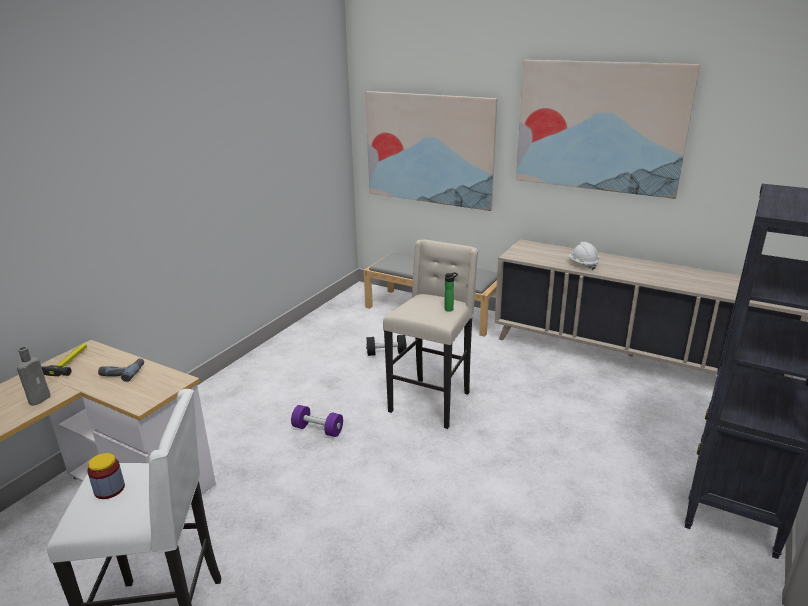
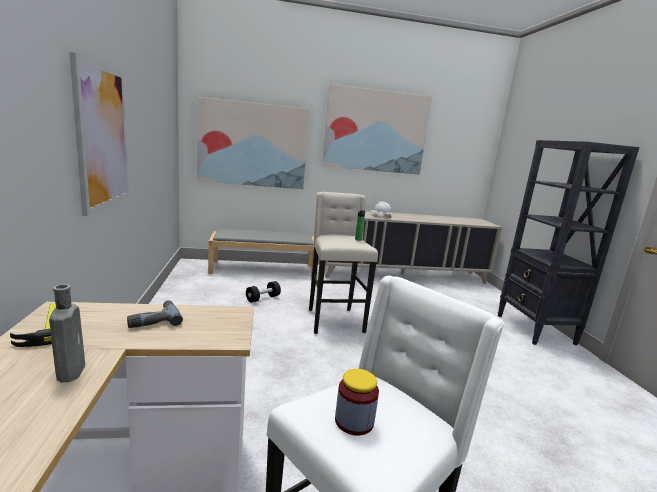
camera: 40 degrees left, 10 degrees down
purple dumbbell [291,405,343,437] -> none
none -> picture [69,52,129,216]

